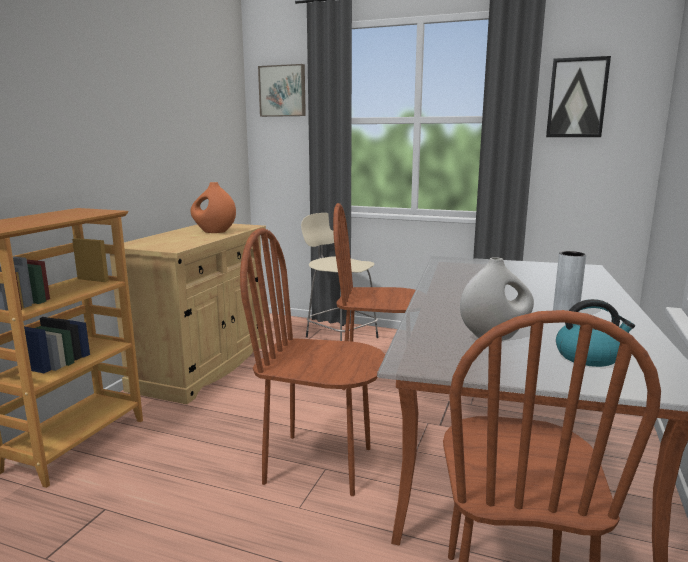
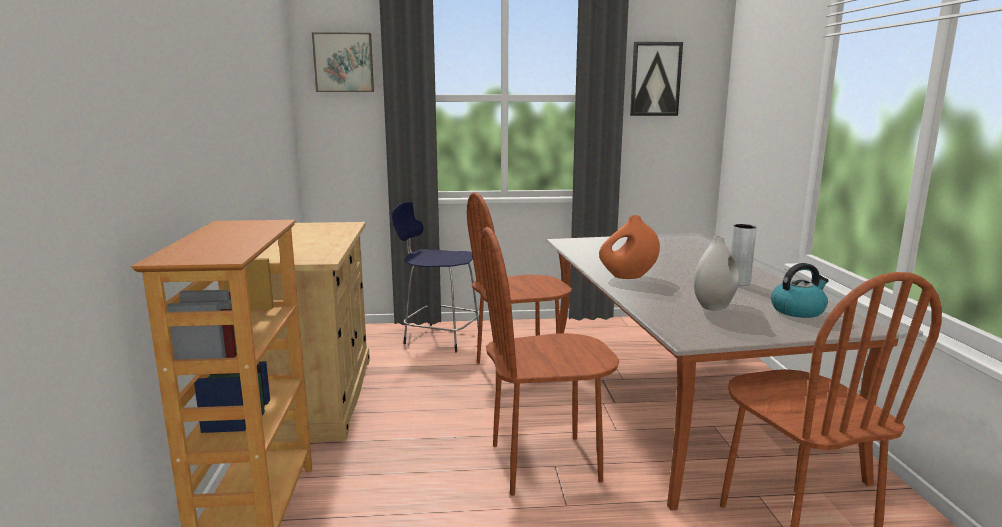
camera: 25 degrees left, 0 degrees up
orange vase [190,182,236,233] -> orange vase moved to [599,215,660,279]
beige stool [301,213,379,341] -> blue stool [392,201,479,353]

